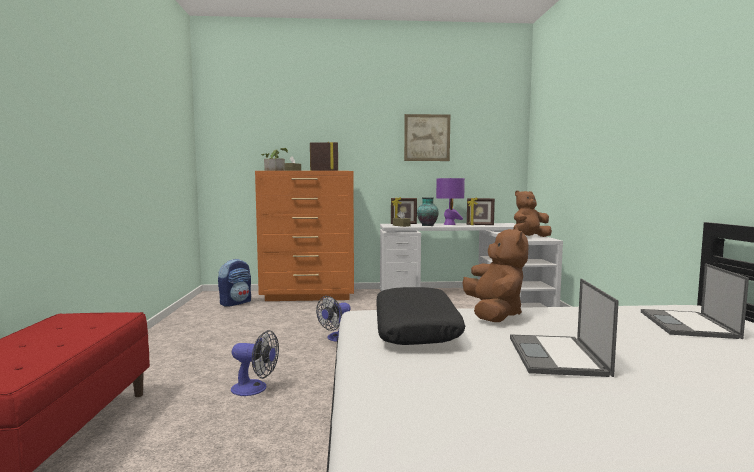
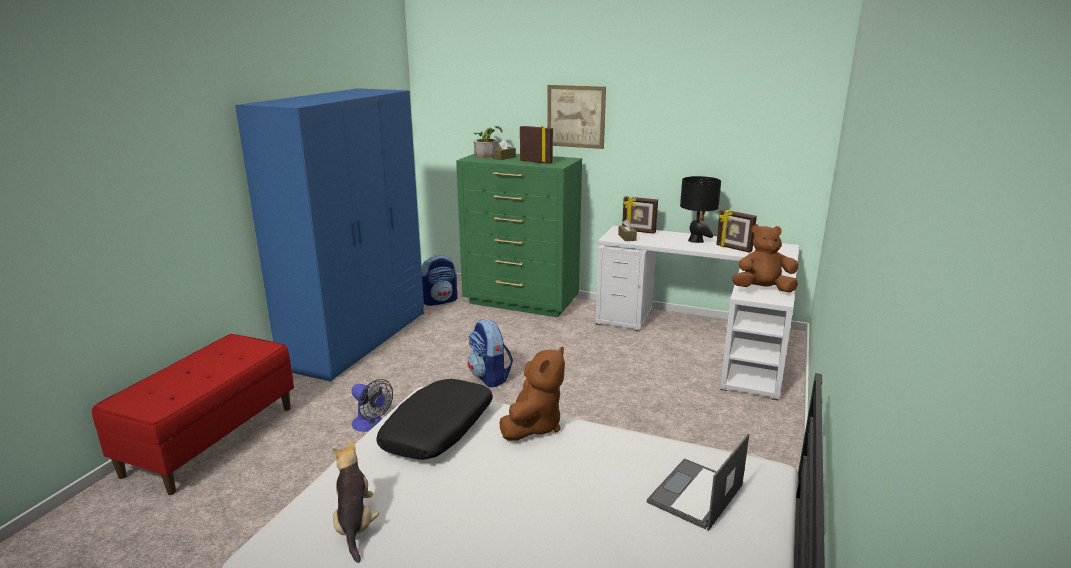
camera: 25 degrees right, 15 degrees up
orange dresser [255,171,354,301] -> green dresser [456,154,582,317]
fan [316,296,350,342] -> backpack [468,319,513,387]
picture [404,114,450,161] -> picture moved to [547,85,606,149]
vase [417,197,439,226] -> none
purple table lamp [436,178,465,225] -> black table lamp [680,176,721,243]
laptop [510,278,619,377] -> none
none -> blue wardrobe [235,88,424,382]
none -> plush toy [333,440,379,563]

